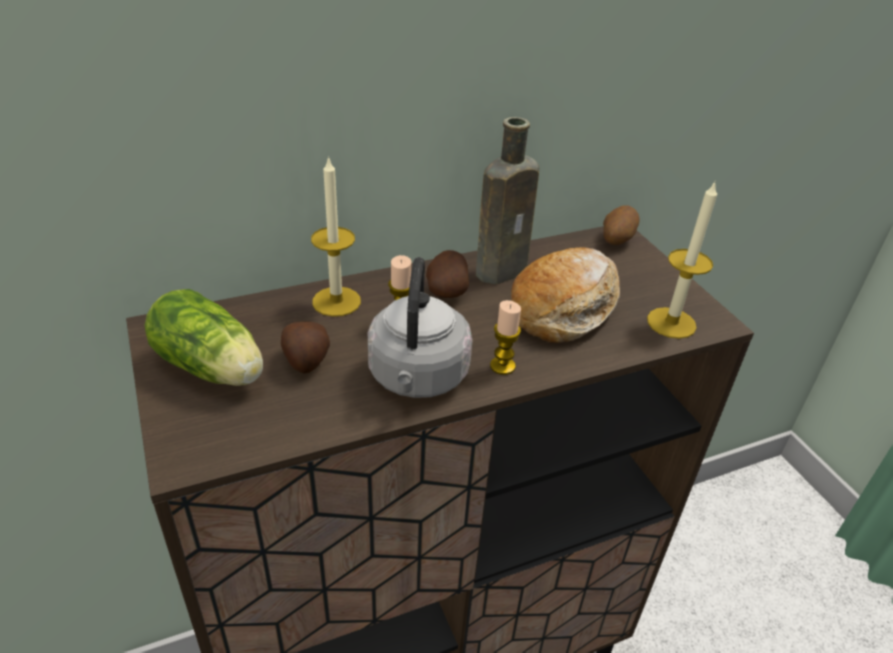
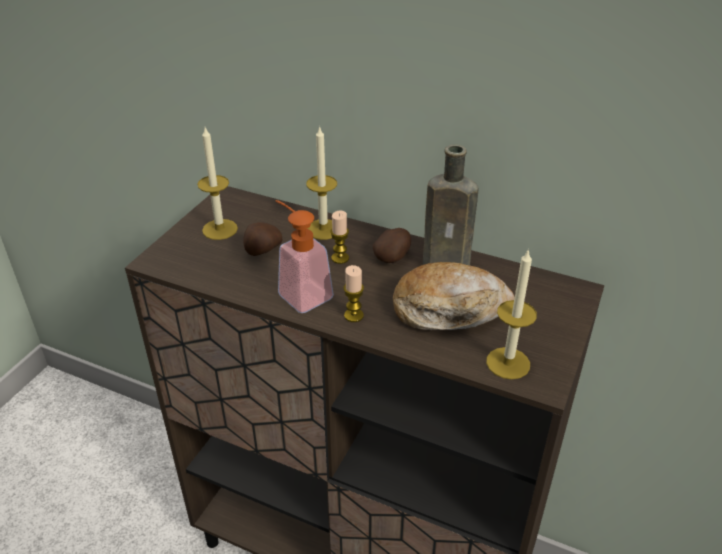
camera: 50 degrees right, 0 degrees up
lettuce [144,289,263,386] -> candle [197,128,238,240]
grey kettle [368,257,473,398] -> soap dispenser [276,200,334,313]
potato [603,205,640,245] -> none

